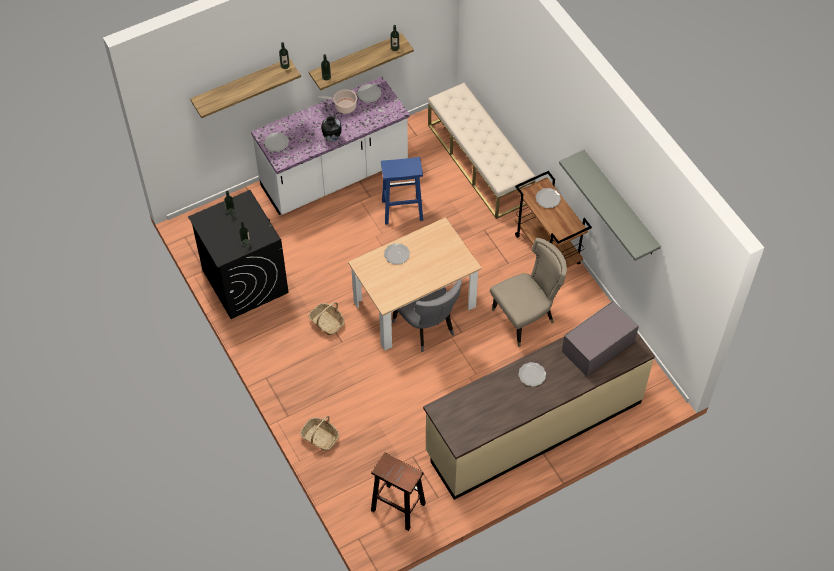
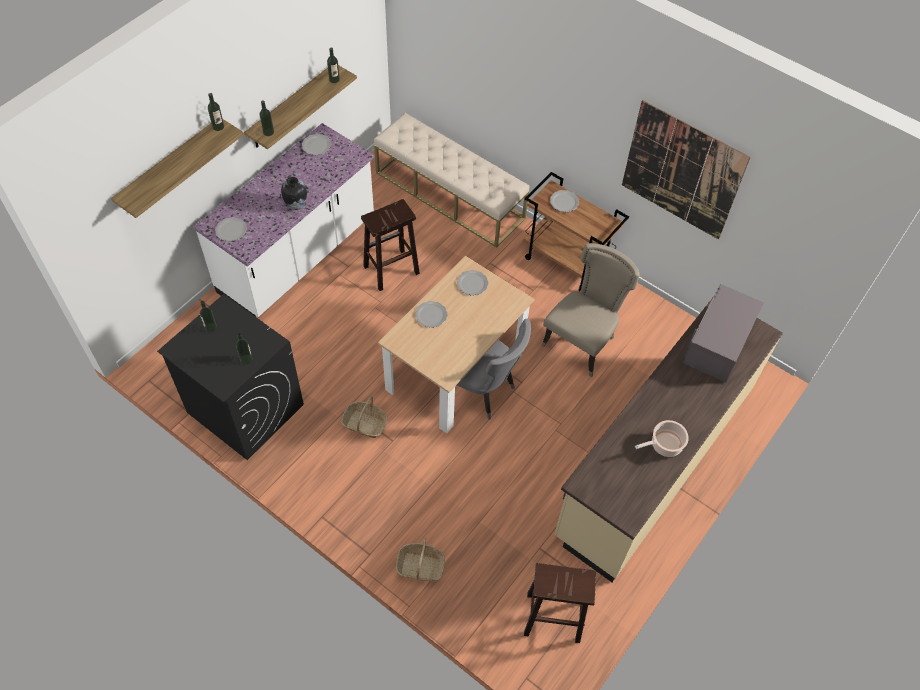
camera: 25 degrees left, 0 degrees up
cooking pot [318,89,357,114] -> cooking pot moved to [635,420,689,457]
blue stool [381,157,423,225] -> brown stool [361,199,420,291]
plate [518,362,546,387] -> plate moved to [457,270,489,296]
grey shelf [559,150,661,261] -> picture [622,100,751,240]

